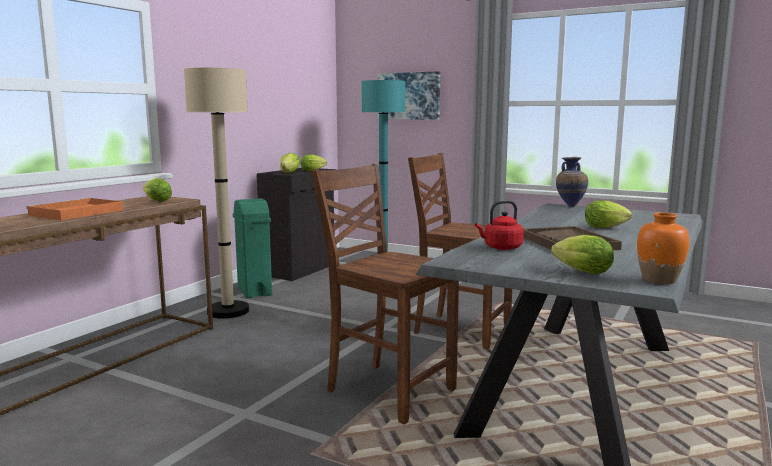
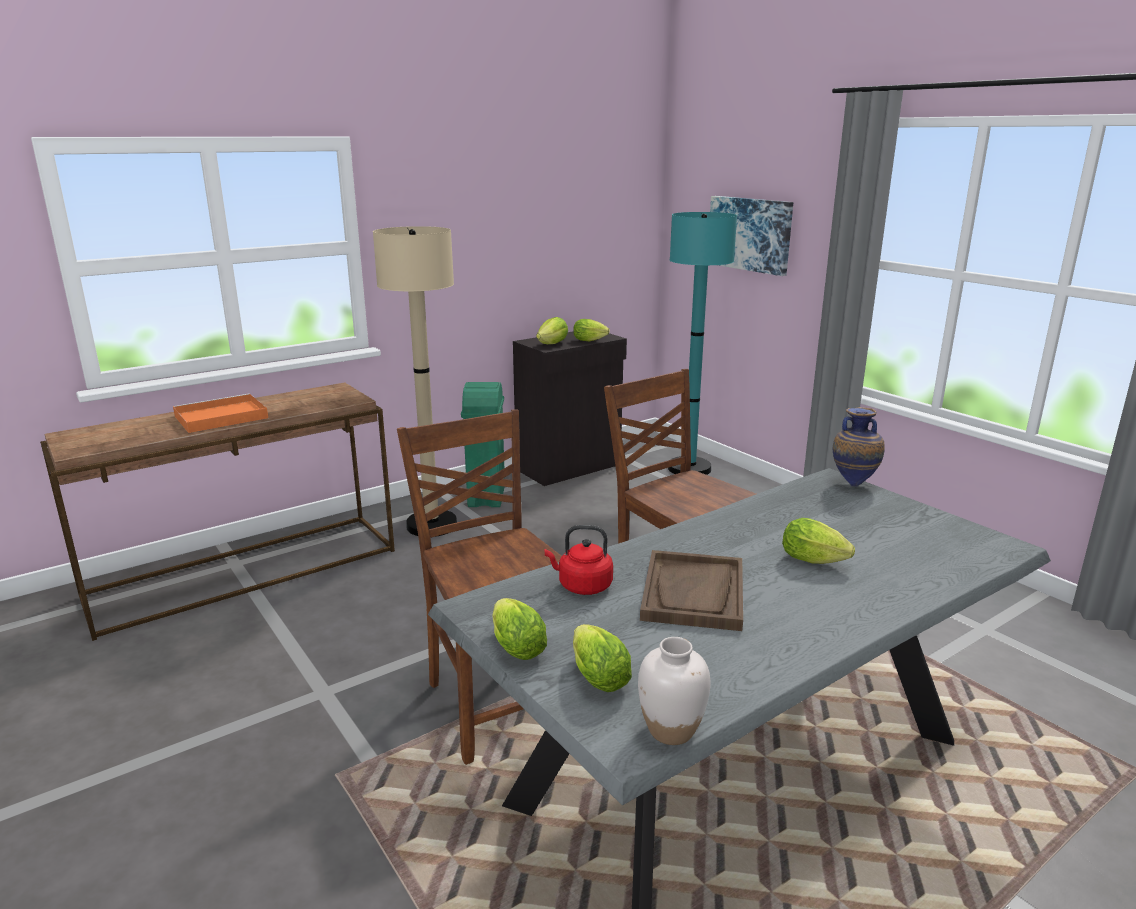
camera: 25 degrees right, 10 degrees up
lettuce [143,178,172,202] -> lettuce moved to [492,598,547,660]
orange vase [637,213,689,284] -> white vase [638,637,711,745]

